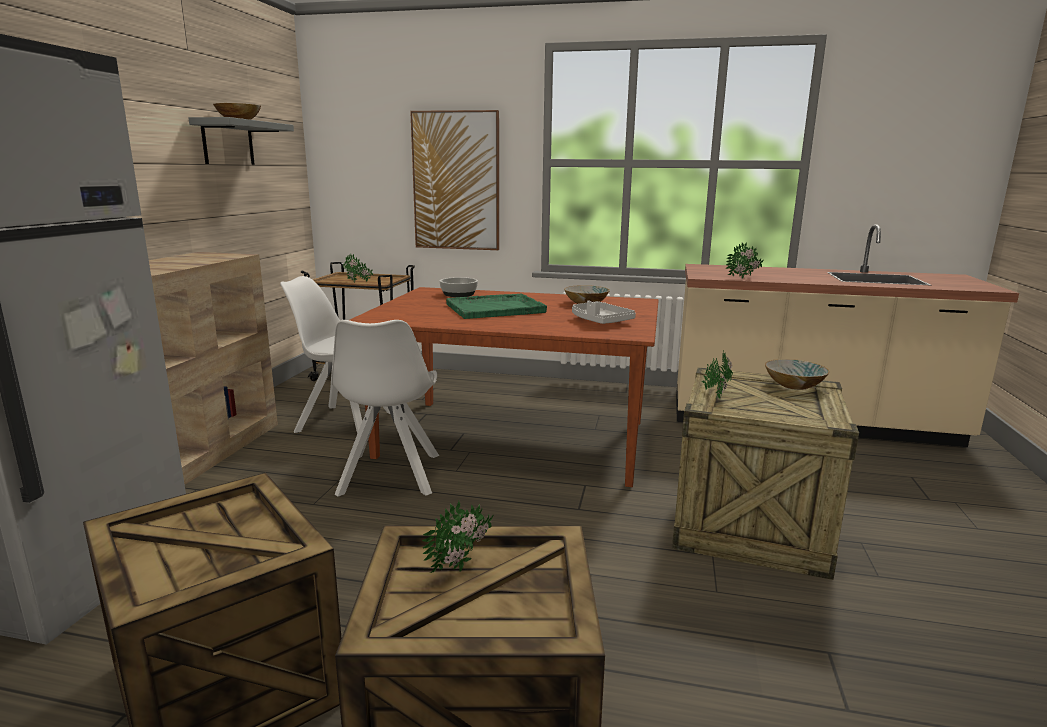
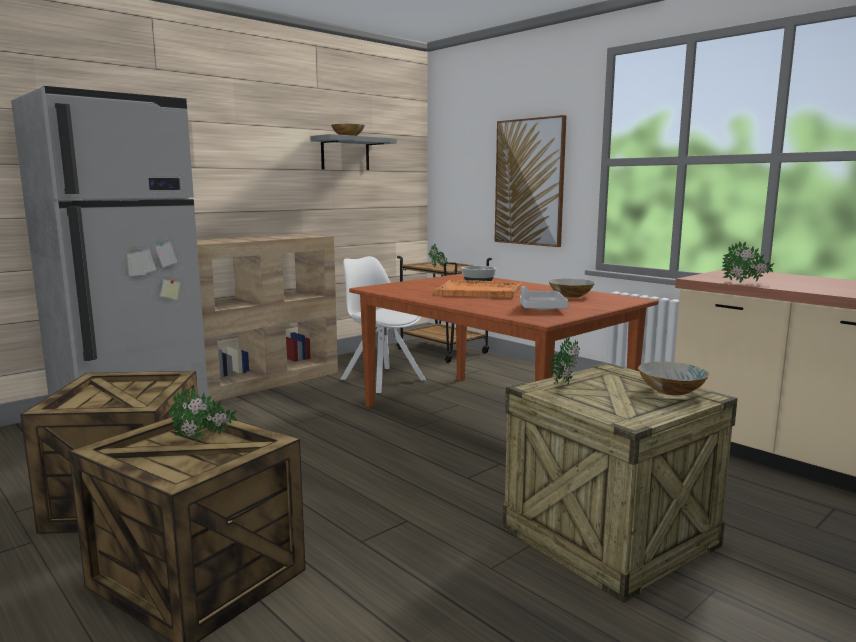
camera: 35 degrees right, 5 degrees down
white chair [331,320,439,497] -> none
green tray [446,293,547,319] -> orange tray [434,280,521,298]

